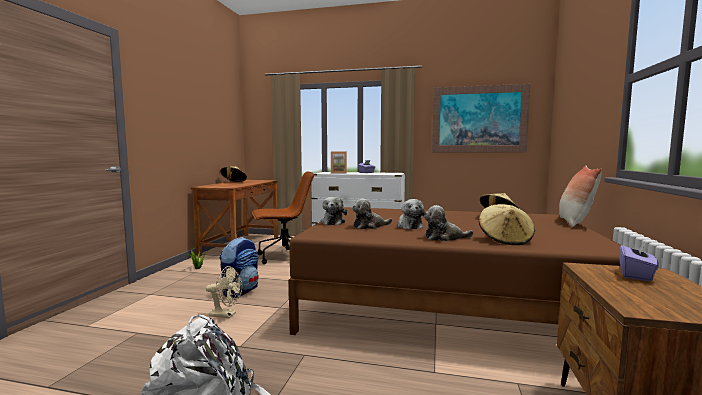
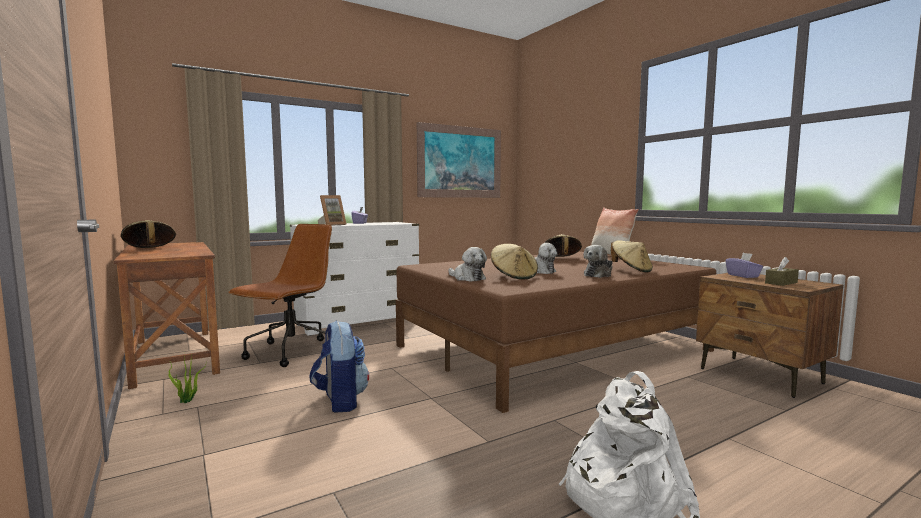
camera: 45 degrees left, 0 degrees up
beige fan [206,266,242,318] -> none
plush toy [352,199,392,229] -> beige hat [491,244,538,279]
none -> brown tissue box [765,257,799,286]

